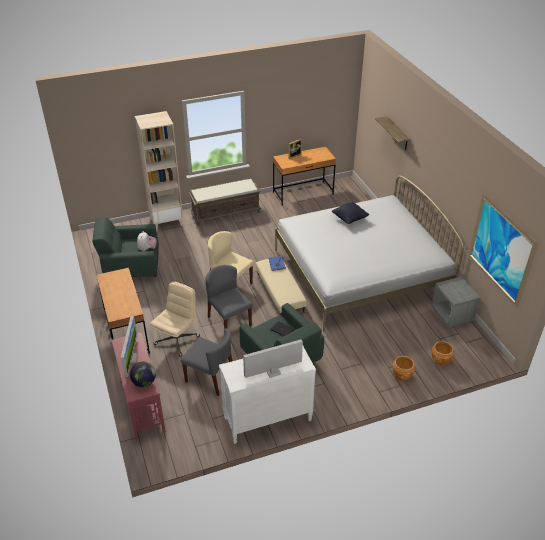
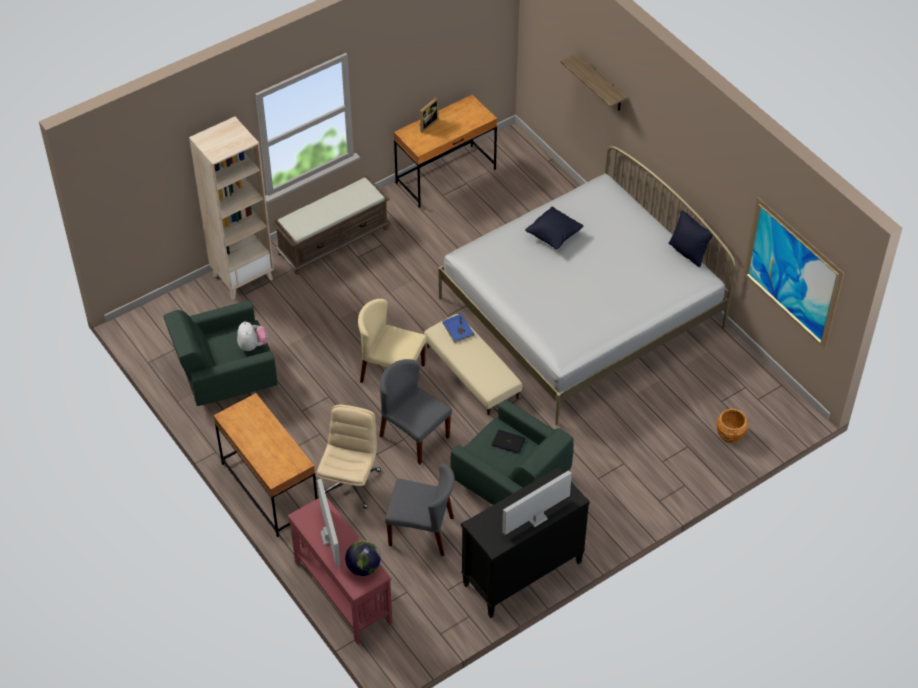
camera: 15 degrees left, 10 degrees up
white dresser [219,347,316,444] -> black dresser [461,467,590,618]
brown planter [392,356,415,381] -> none
grey nightstand [431,276,481,328] -> none
none -> black pillow [669,211,713,267]

